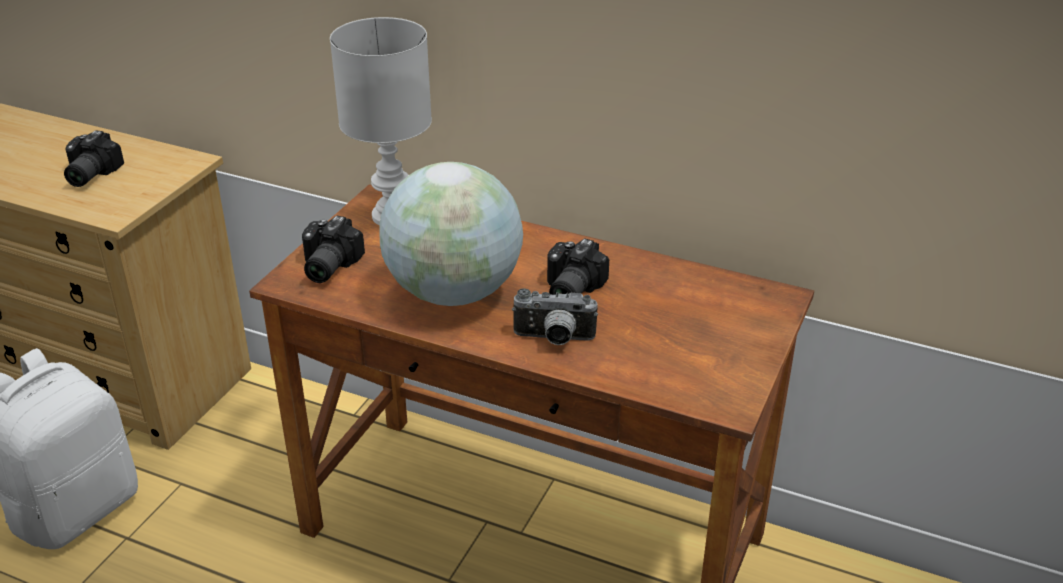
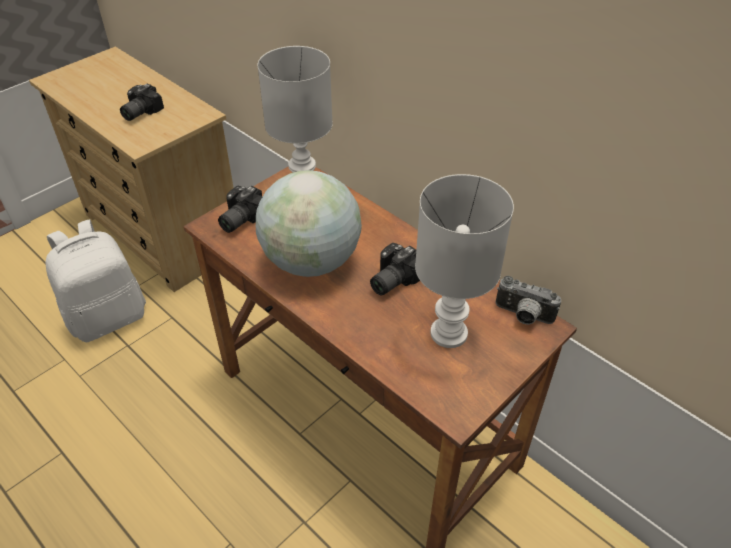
camera: 20 degrees right, 10 degrees up
camera [512,288,598,345] -> camera moved to [495,276,561,325]
none -> white table lamp [415,174,514,348]

